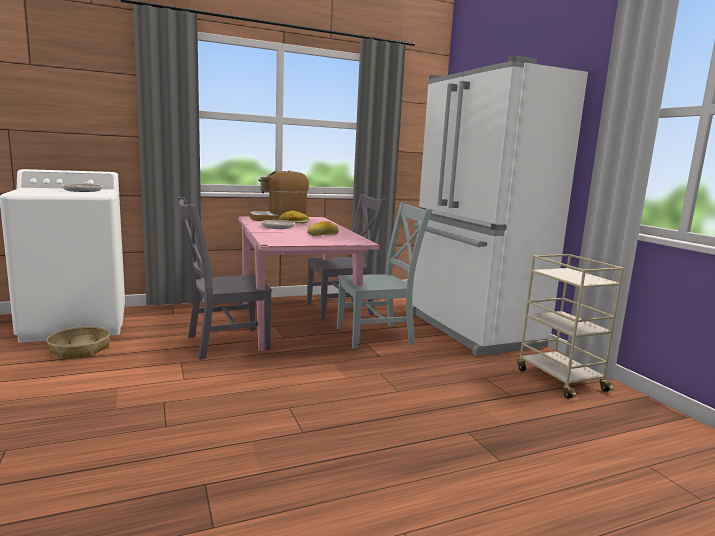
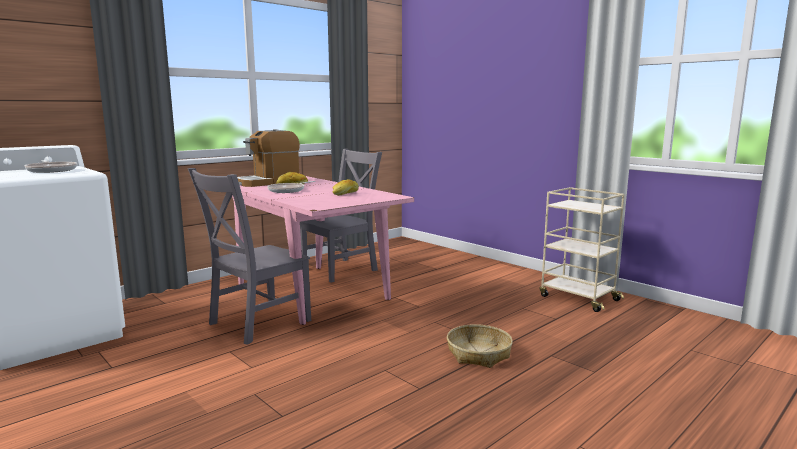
camera: 20 degrees left, 0 degrees up
basket [47,326,110,360] -> basket moved to [447,324,513,368]
grey chair [337,202,433,349] -> none
white fridge [412,55,588,356] -> none

